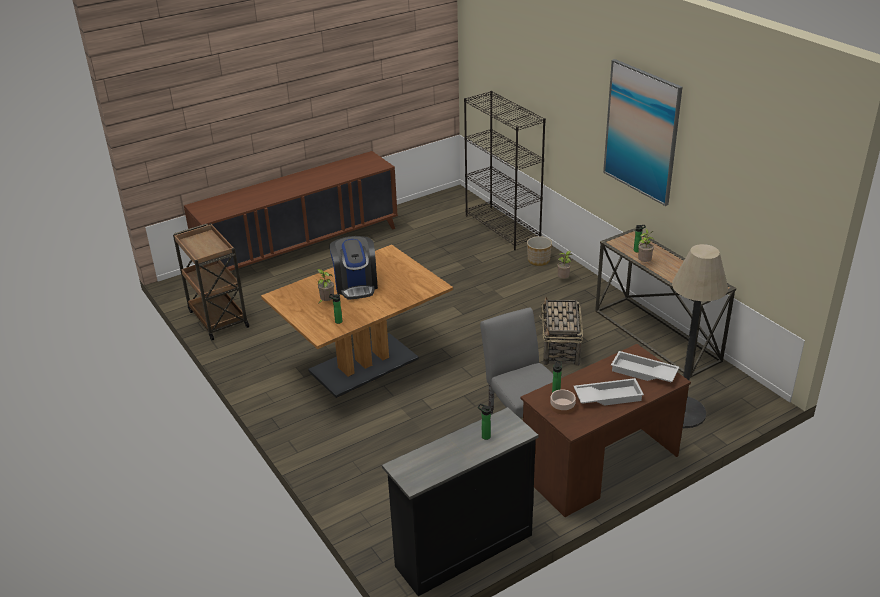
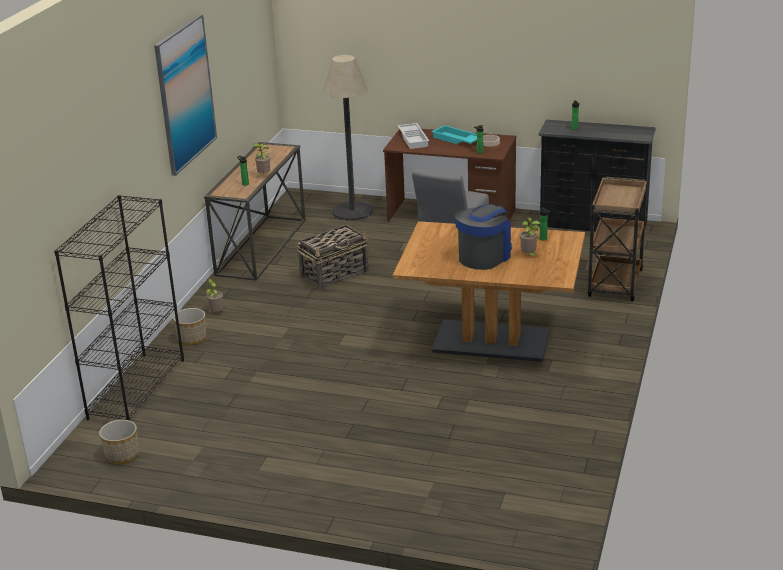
camera: 130 degrees left, 5 degrees down
brown cart [173,223,250,340] -> brown cart moved to [588,177,648,301]
brown cabinet [184,151,398,271] -> none
white tray [574,378,644,406] -> turquoise tray [432,125,477,144]
none -> planter [99,420,139,464]

